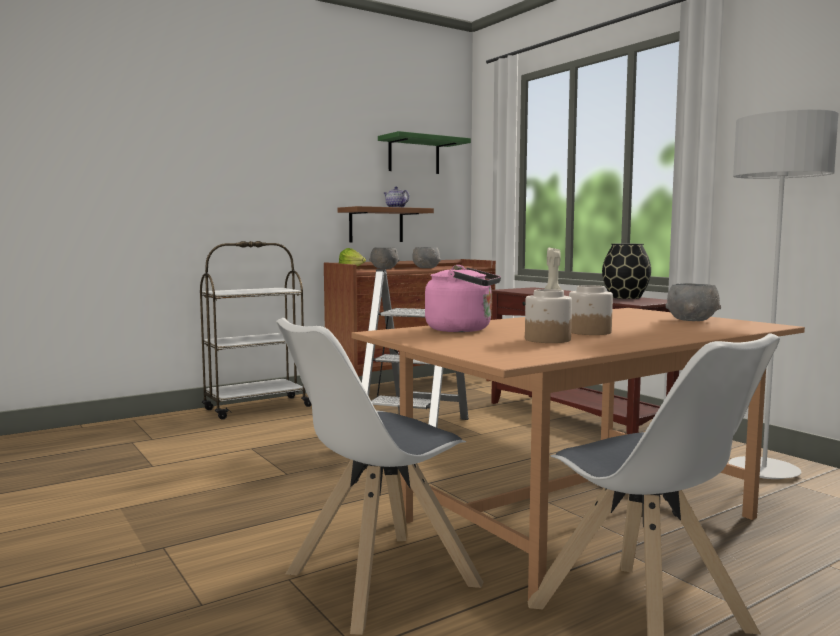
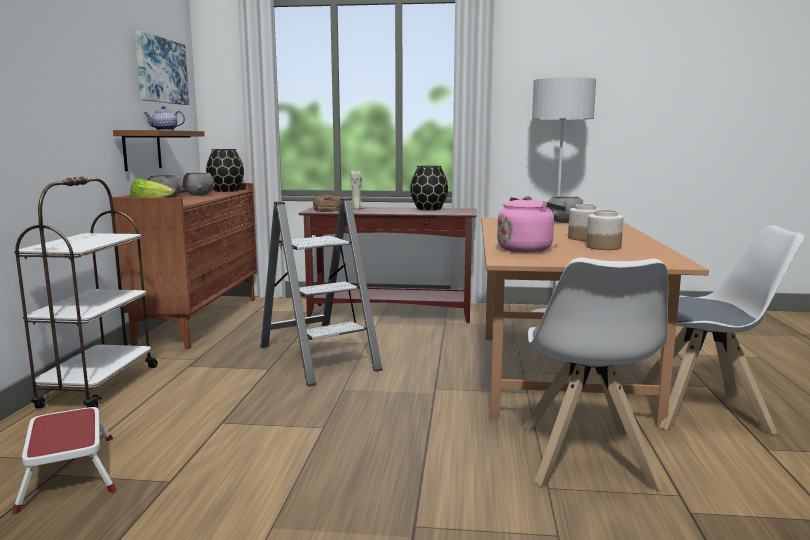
camera: 50 degrees left, 5 degrees up
green shelf [378,131,471,174] -> picture [135,31,189,105]
none -> red step ladder [12,407,117,514]
none -> black vase [206,149,244,192]
none -> bread [313,195,341,212]

